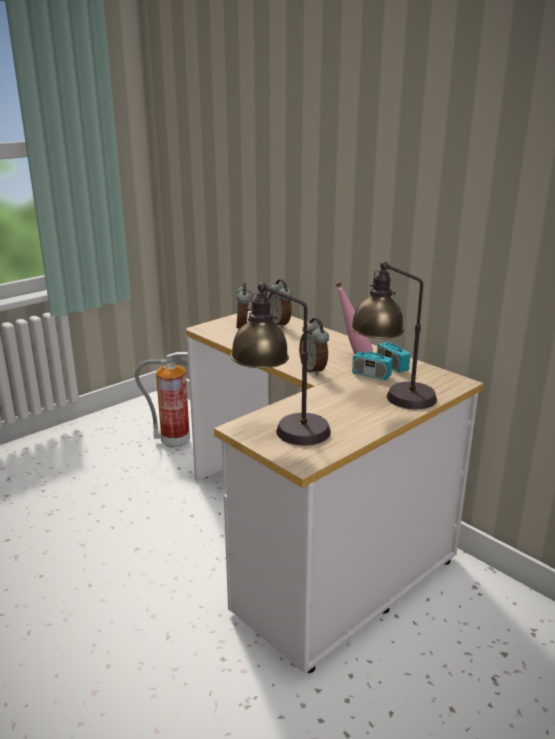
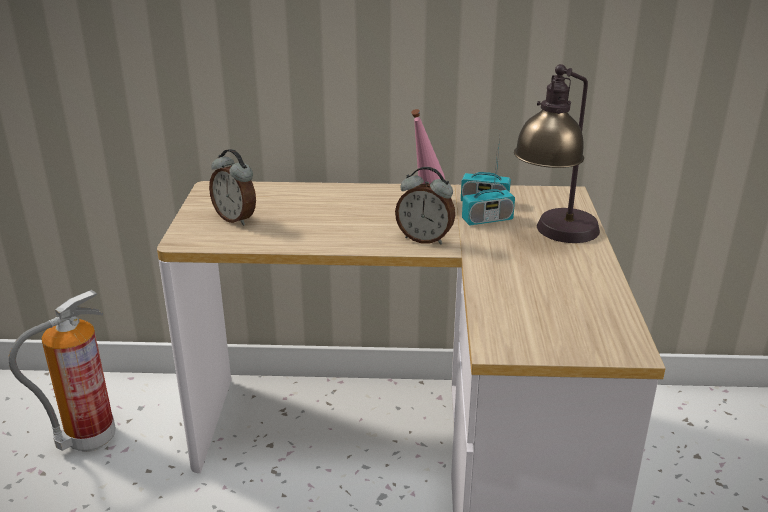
camera: 45 degrees left, 5 degrees up
table lamp [230,282,331,446] -> none
alarm clock [268,280,292,328] -> none

